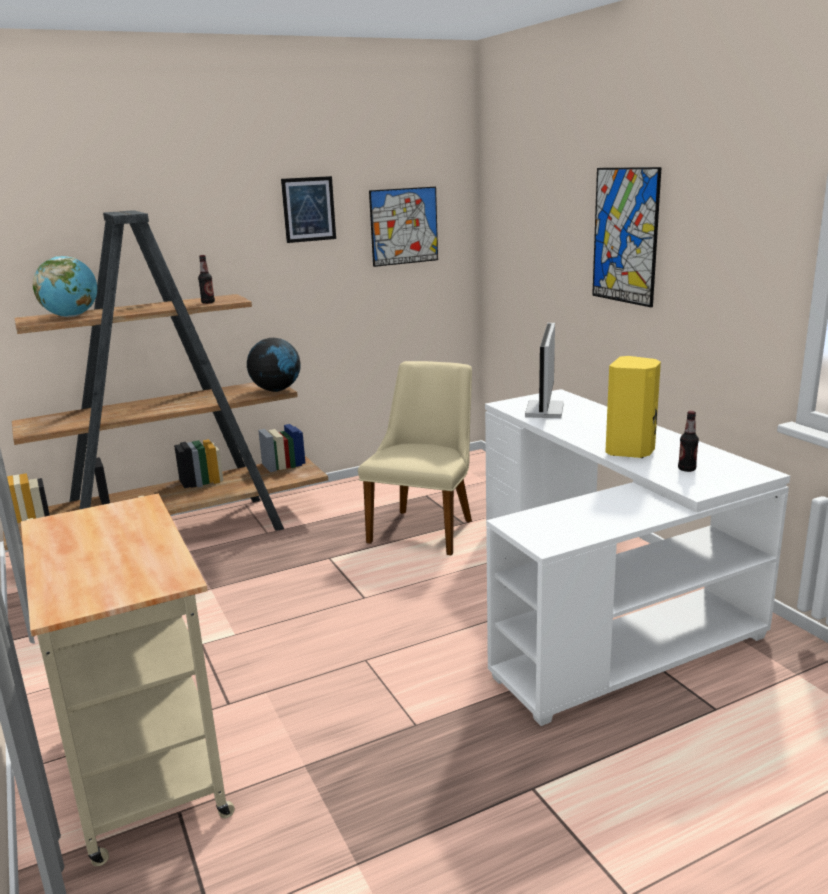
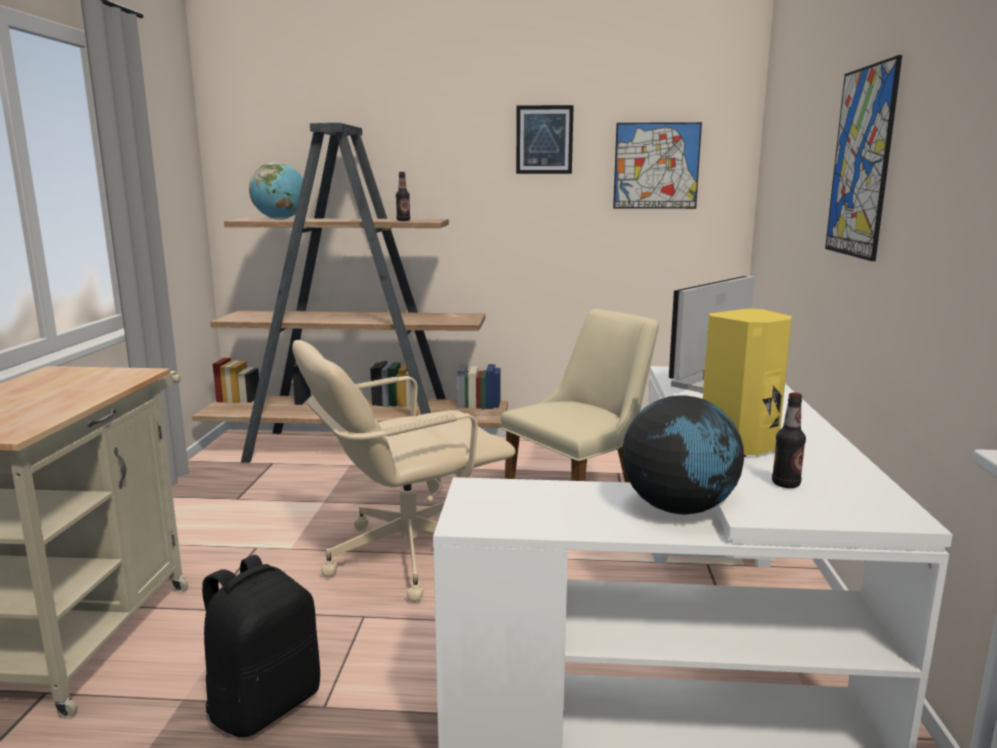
camera: 30 degrees right, 5 degrees down
globe [247,338,301,392] -> globe moved to [622,396,744,514]
none -> black backpack [202,555,320,737]
none -> beige office chair [292,340,516,602]

